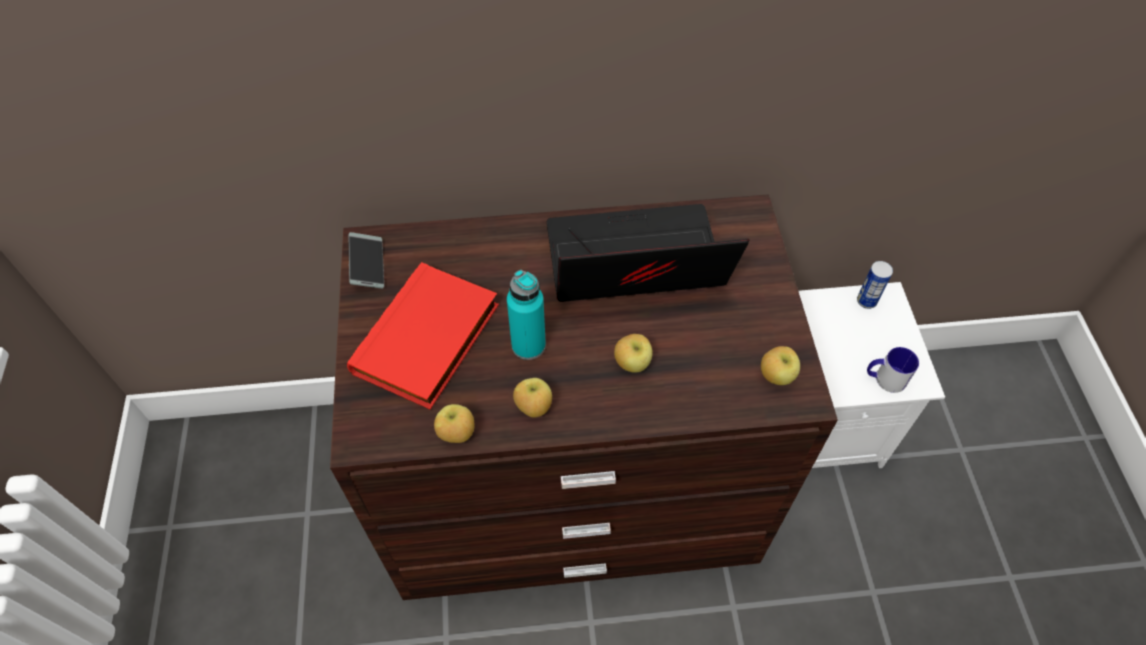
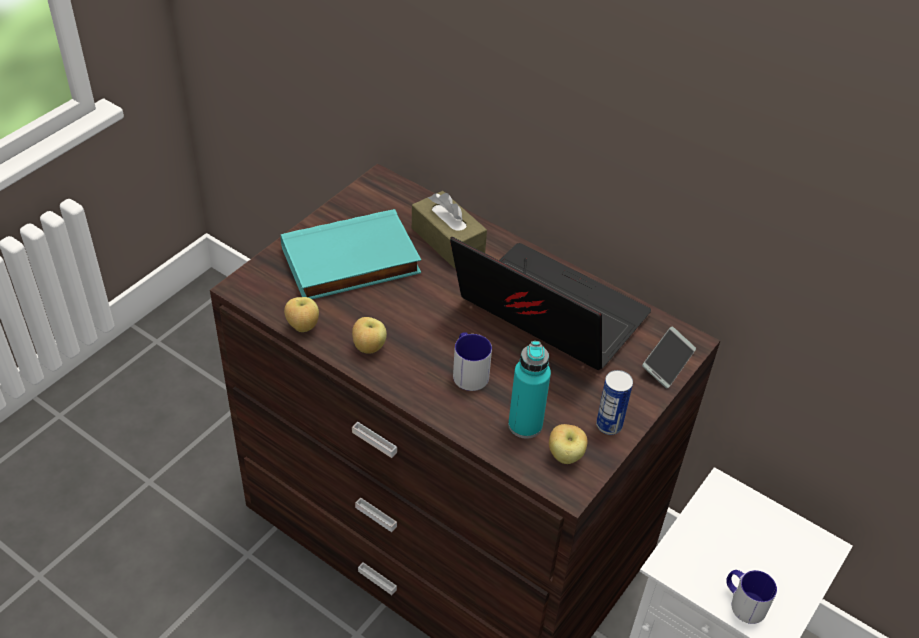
camera: 40 degrees right, 10 degrees down
red book [347,262,499,410] -> turquoise book [281,209,421,299]
phone [348,232,384,289] -> phone moved to [642,327,696,388]
turquoise bottle [507,270,546,360] -> turquoise bottle moved to [508,341,551,439]
apple [614,334,653,372] -> mug [453,332,492,391]
can [857,261,893,309] -> can moved to [596,370,633,435]
none -> brown tissue box [412,191,487,268]

